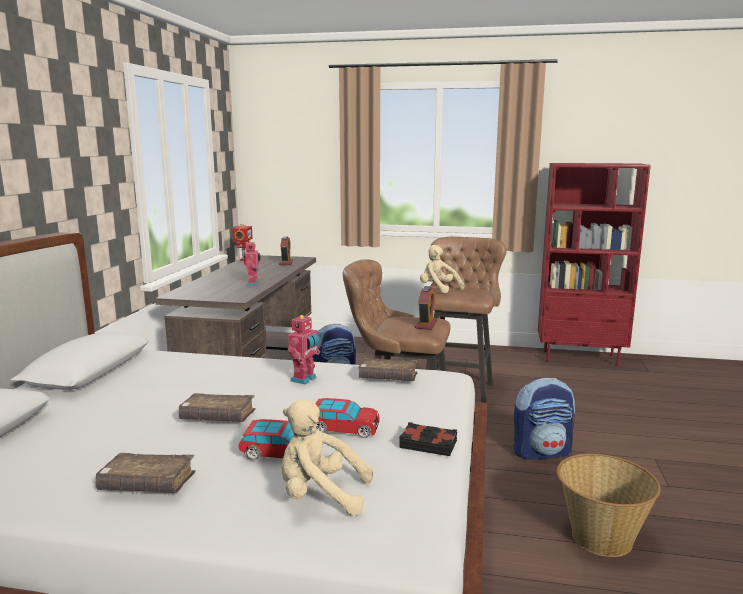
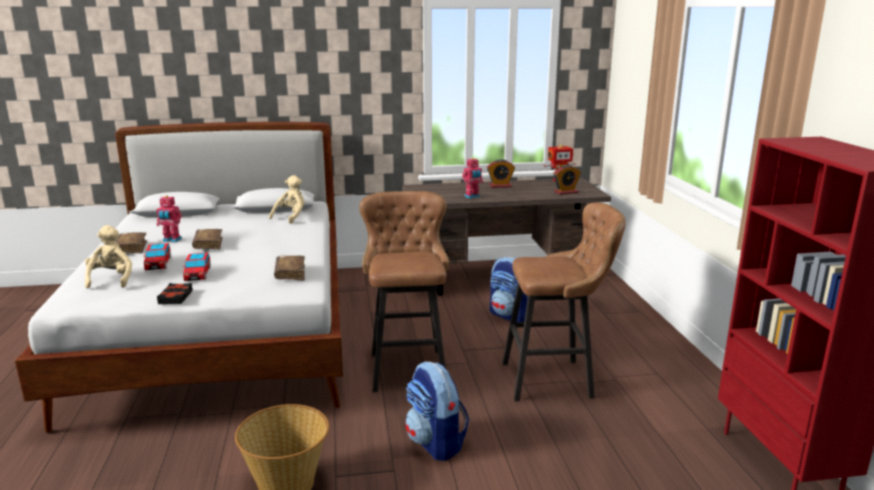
camera: 70 degrees right, 5 degrees up
toy robot [288,314,320,385] -> toy robot moved to [156,196,182,242]
alarm clock [415,286,437,330] -> alarm clock moved to [487,159,515,188]
beige plush toy [420,245,464,293] -> beige plush toy moved to [269,175,305,224]

